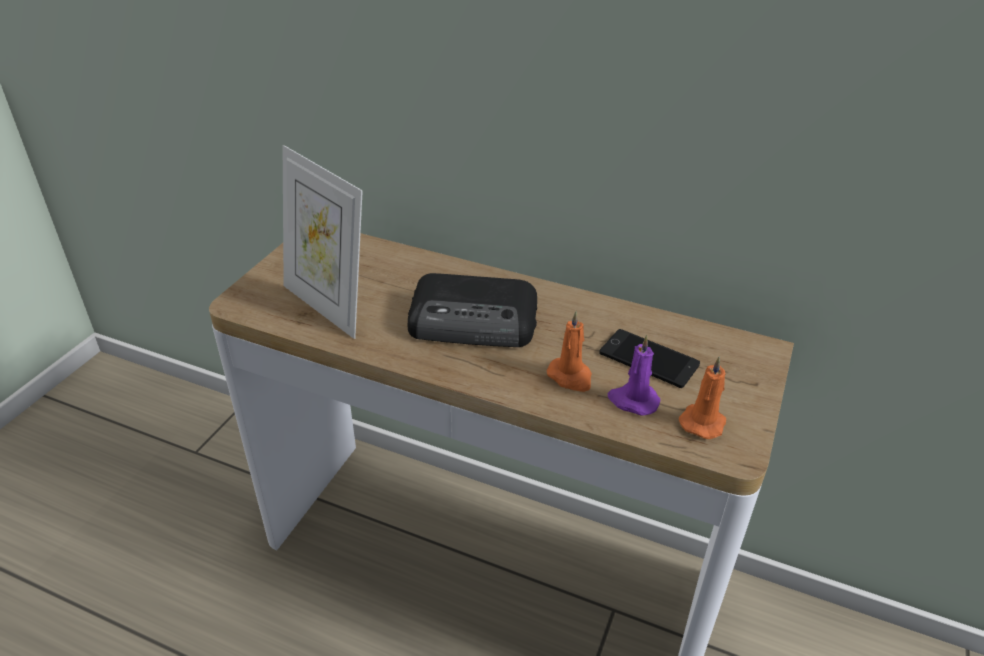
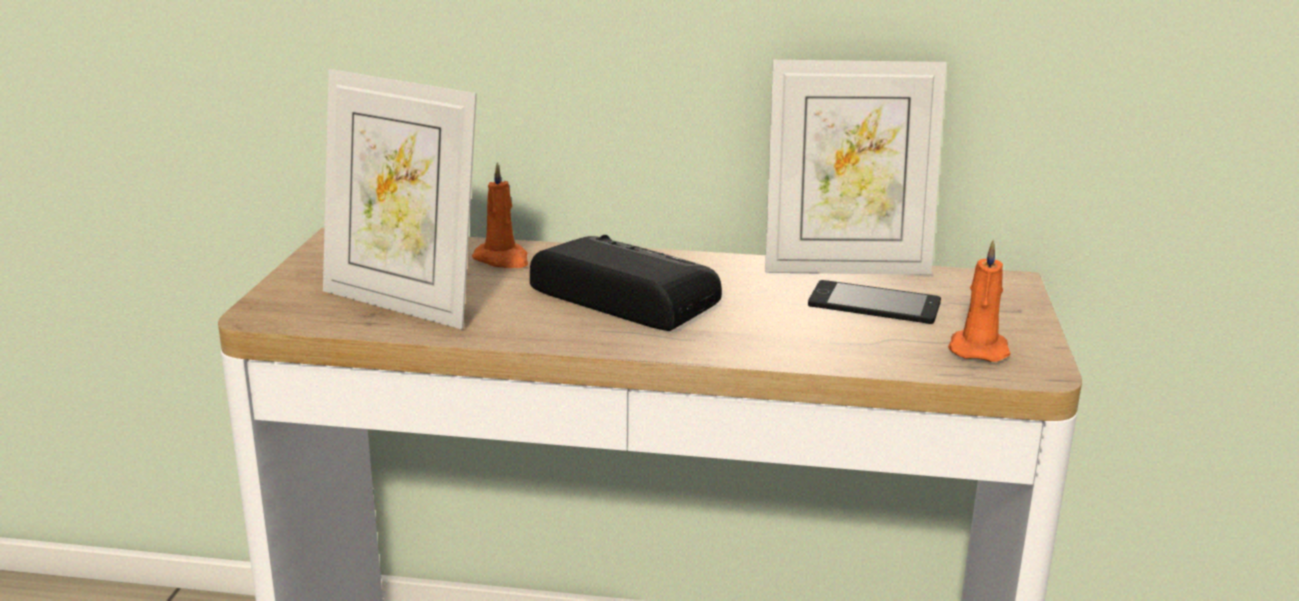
camera: 15 degrees left, 15 degrees down
radio [408,273,537,347] -> radio turned 135 degrees counterclockwise [530,235,722,331]
orange candle [547,311,592,392] -> orange candle moved to [472,162,528,268]
purple candle [608,335,660,416] -> none
none -> picture frame [765,60,946,275]

